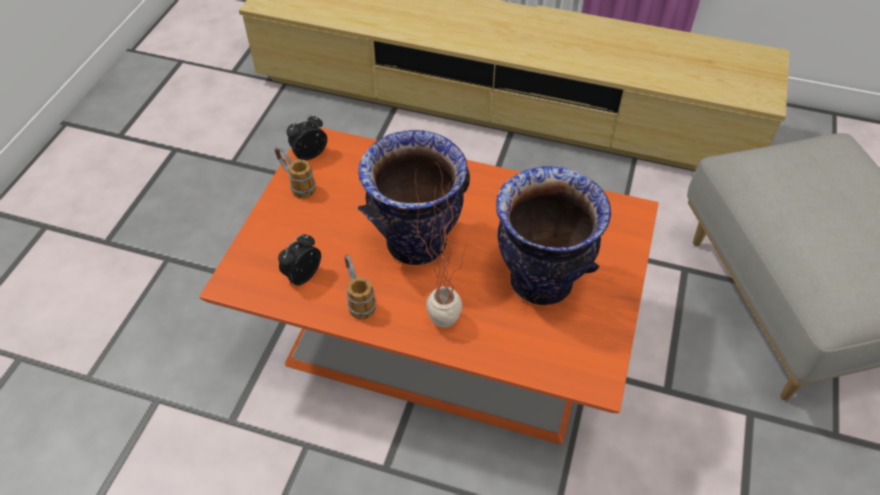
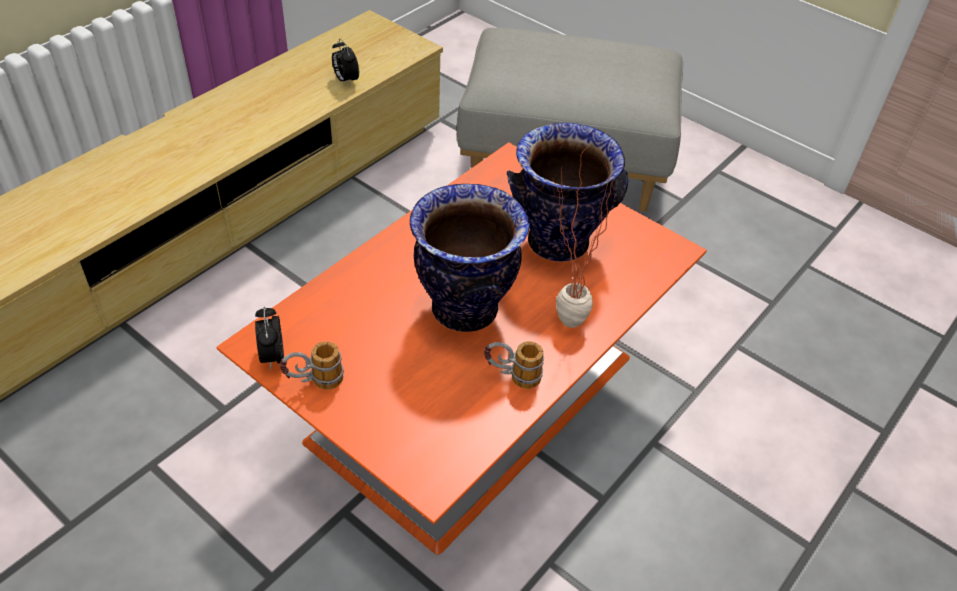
camera: 70 degrees left, 5 degrees down
alarm clock [278,234,321,285] -> alarm clock moved to [332,39,359,86]

